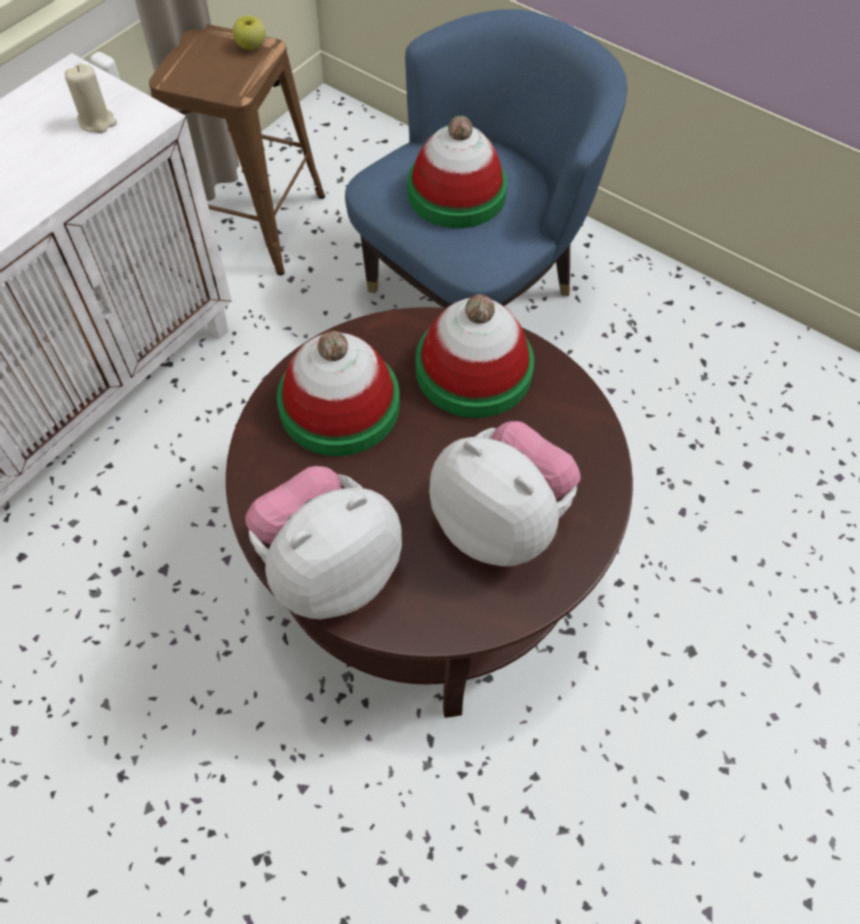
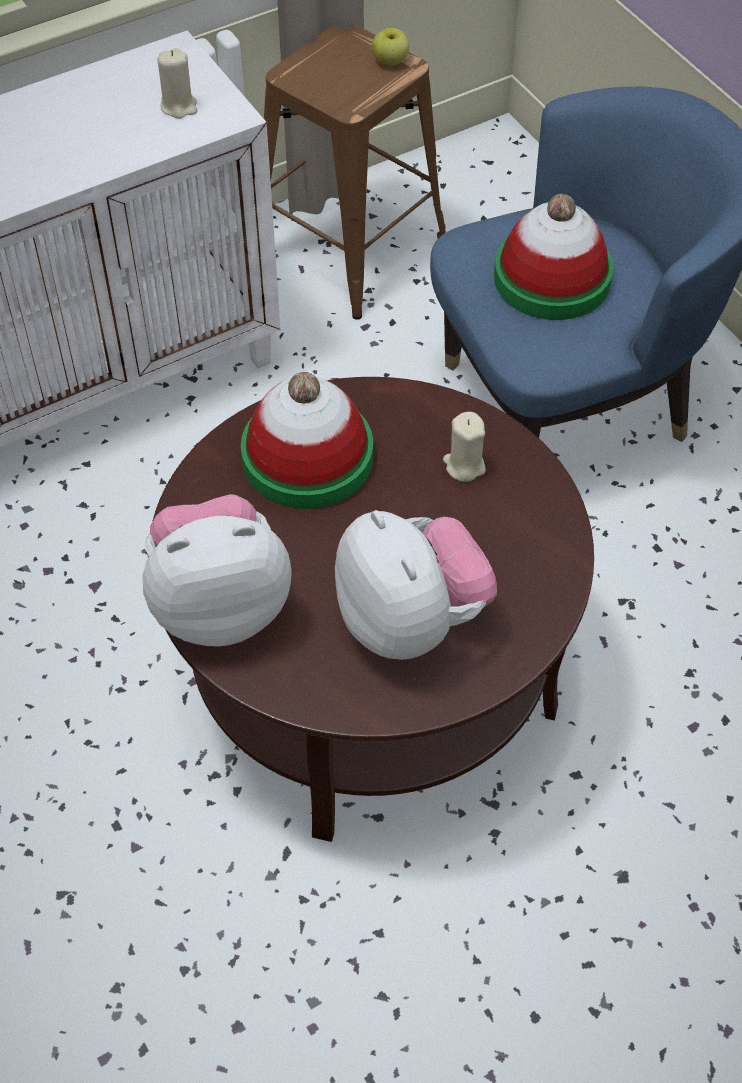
camera: 25 degrees right, 5 degrees down
hat [415,294,534,418] -> beige candle [443,412,486,482]

